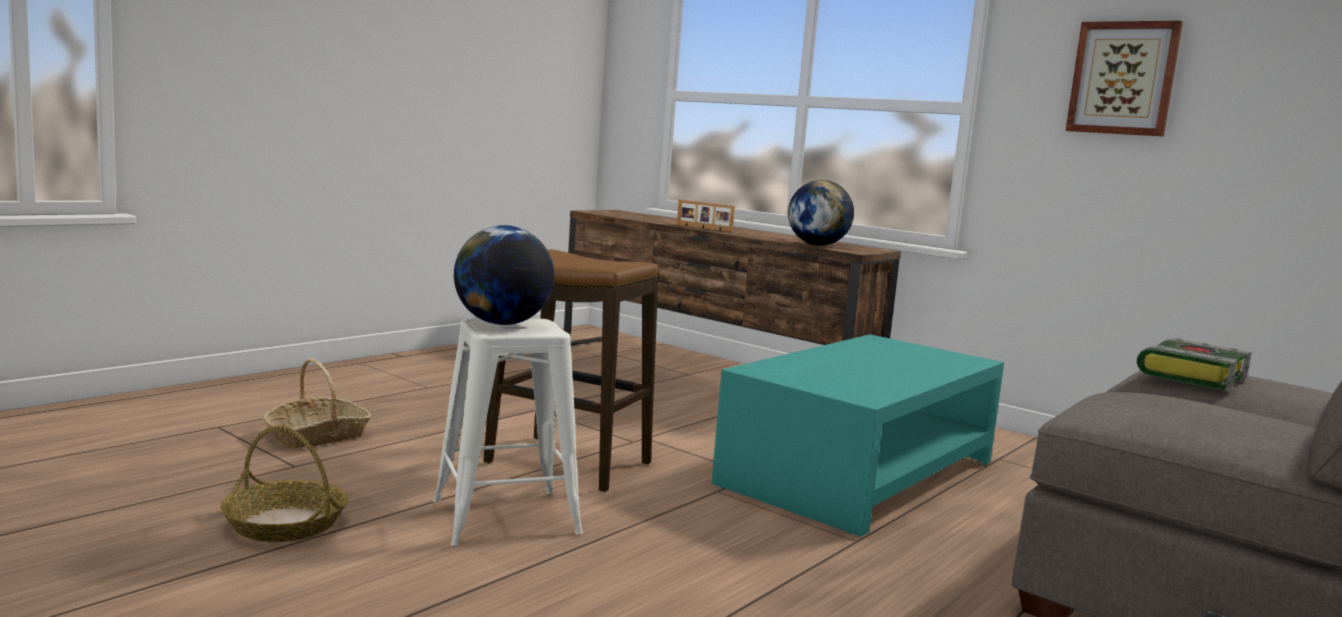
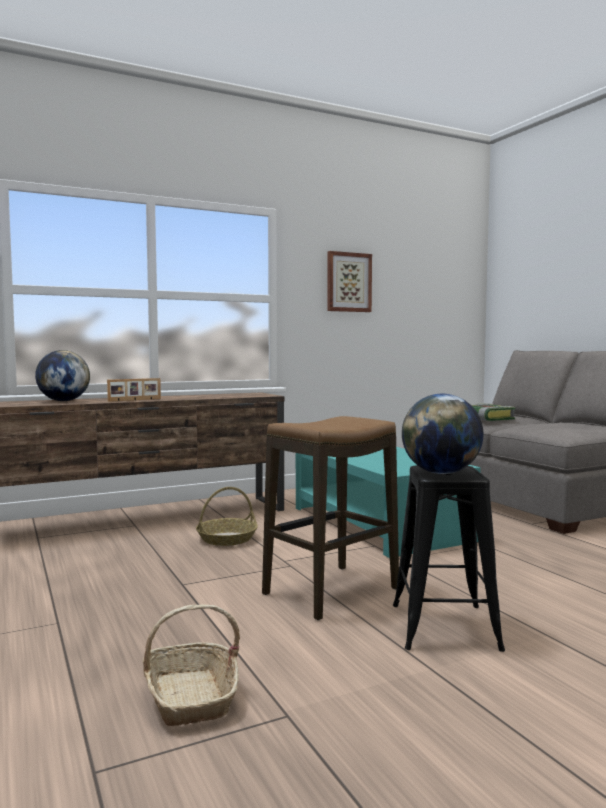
camera: 65 degrees left, 5 degrees down
basket [220,426,348,542] -> basket moved to [196,487,258,546]
white stool [433,319,583,546] -> black stool [393,465,505,652]
globe [788,180,854,246] -> globe moved to [35,350,90,401]

